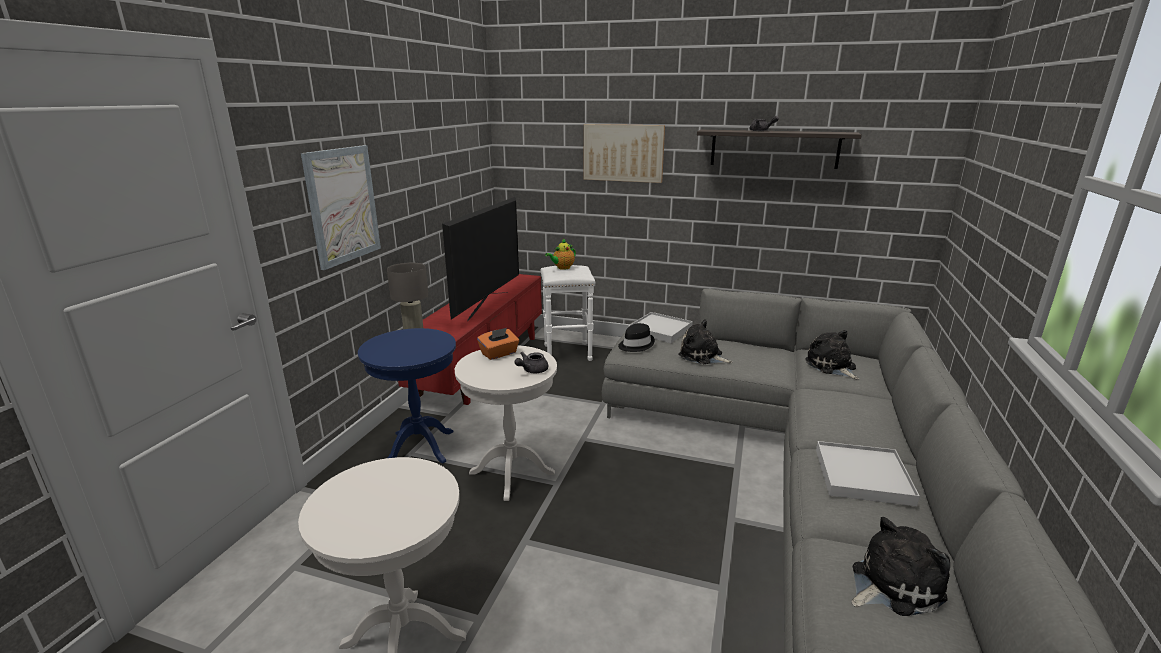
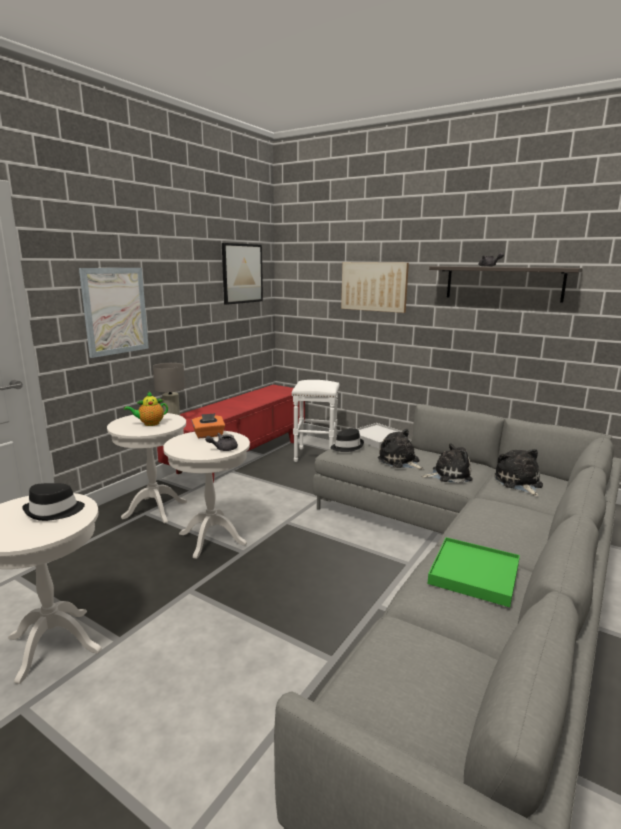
camera: 15 degrees right, 5 degrees down
blue side table [358,328,456,464] -> white side table [107,413,187,524]
television [442,197,519,321] -> none
teapot [545,238,576,270] -> teapot moved to [124,391,168,426]
white tray [816,441,920,506] -> green tray [427,537,520,607]
plush toy [852,517,950,616] -> plush toy moved to [422,443,473,483]
none -> black hat [22,483,85,521]
none -> picture [222,243,263,305]

